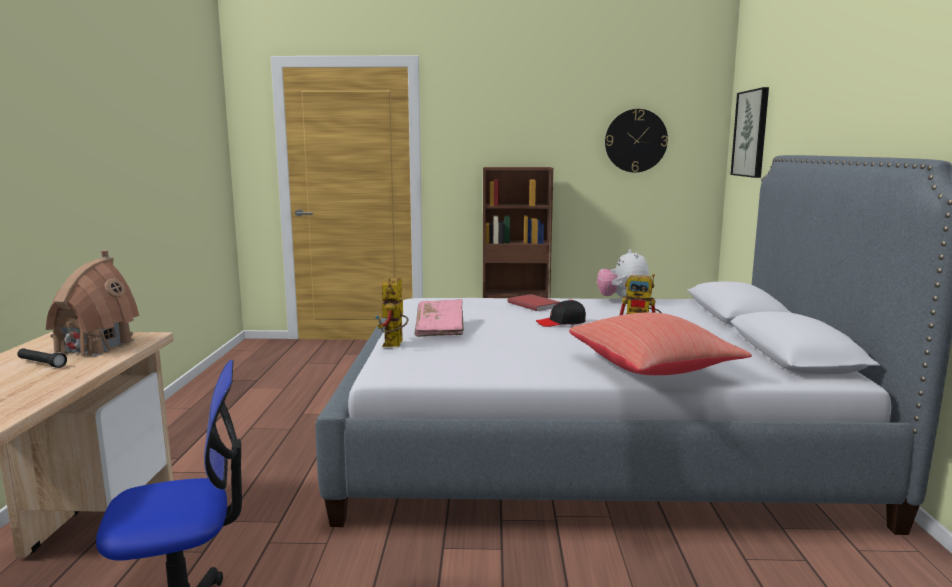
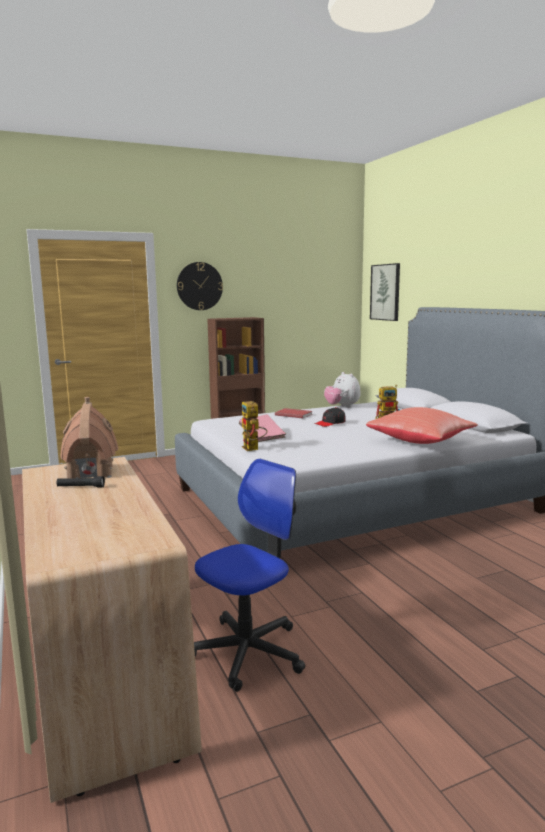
camera: 25 degrees left, 0 degrees up
wall clock [605,109,668,172] -> wall clock moved to [177,262,223,310]

